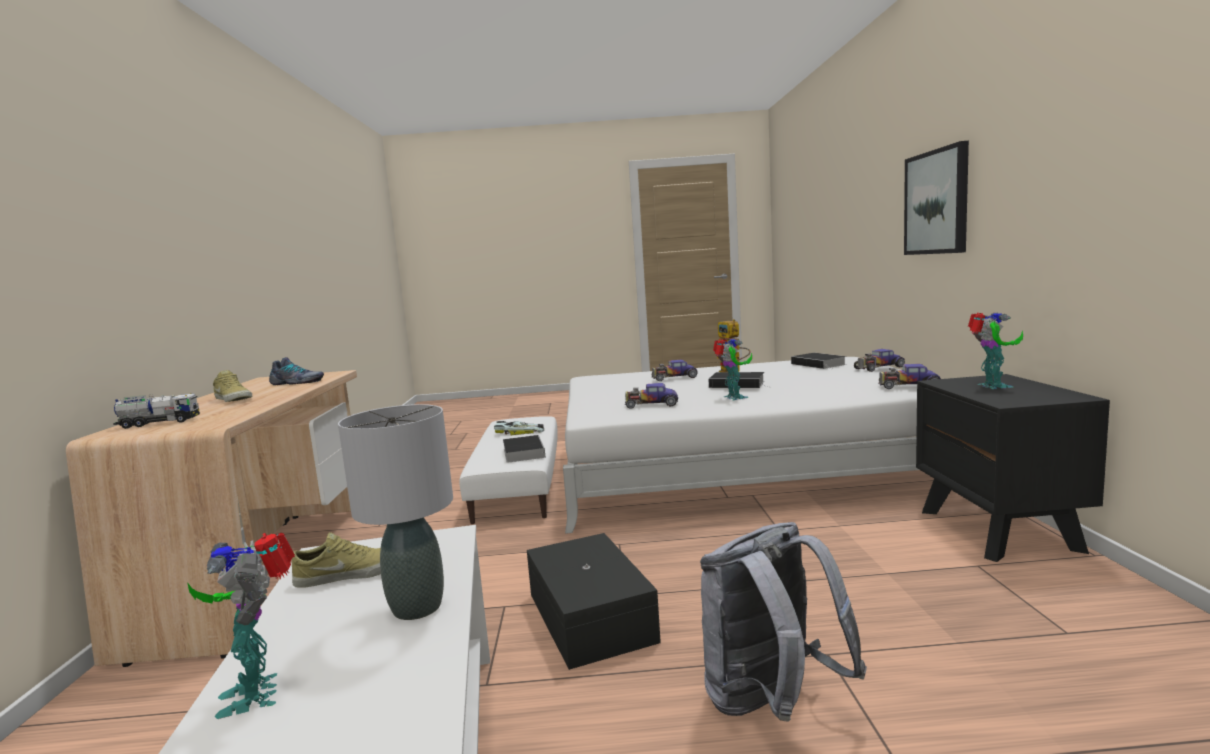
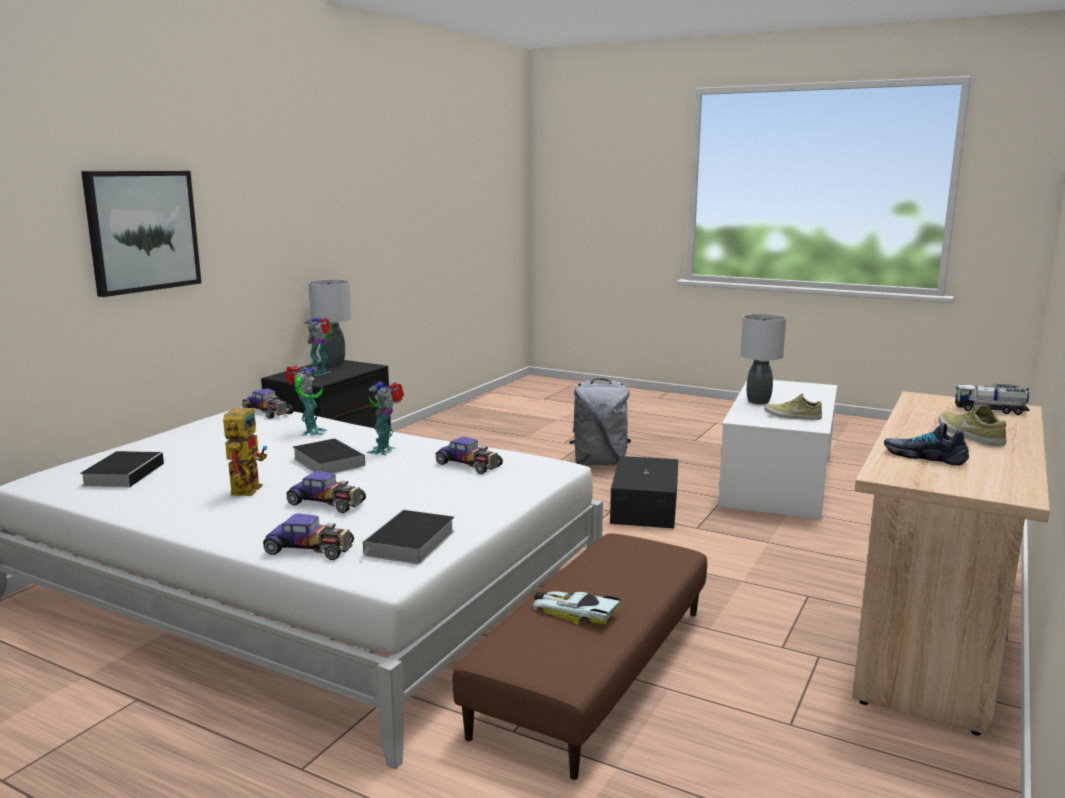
camera: 150 degrees left, 5 degrees up
toy robot [187,533,295,719] -> toy robot moved to [285,366,328,436]
white ottoman [459,416,558,524] -> brown ottoman [453,533,707,780]
book [503,435,545,463] -> book moved to [359,510,455,565]
toy car [854,349,905,372] -> toy car moved to [263,513,354,560]
none -> grey table lamp [308,279,351,365]

